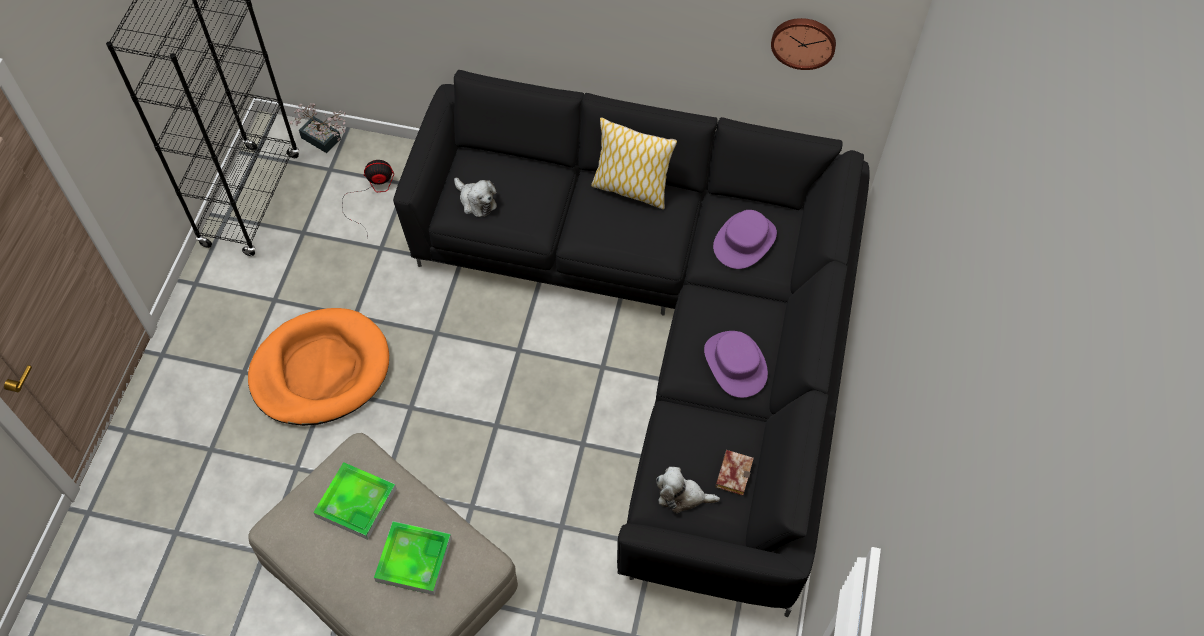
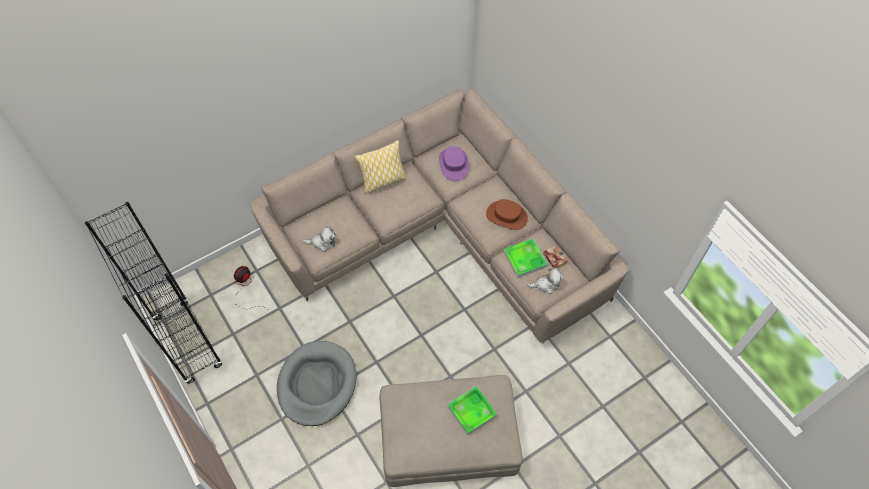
camera: 45 degrees left, 0 degrees up
orange dog bed [248,308,389,426] -> grey dog bed [277,341,357,426]
potted plant [289,103,346,153] -> none
tray [313,462,397,540] -> tray moved to [504,239,547,278]
black sofa [393,70,870,617] -> beige sofa [250,88,628,344]
plush toy [656,467,720,513] -> plush toy turned 150 degrees counterclockwise [527,267,564,294]
purple hat [704,331,768,398] -> brown hat [486,199,528,230]
wall clock [771,18,836,70] -> none

